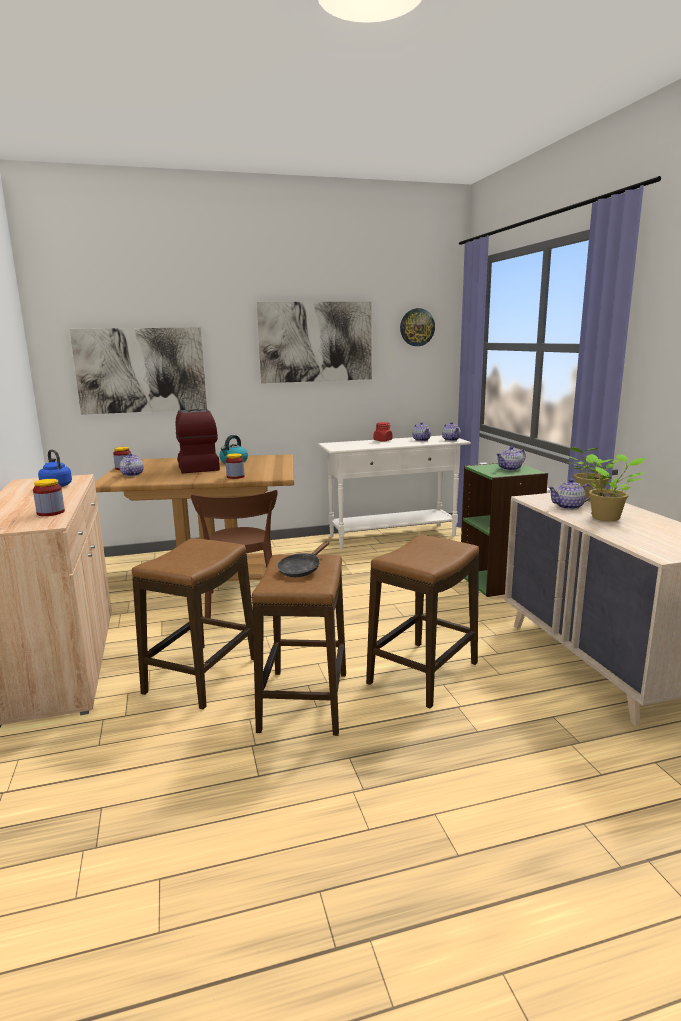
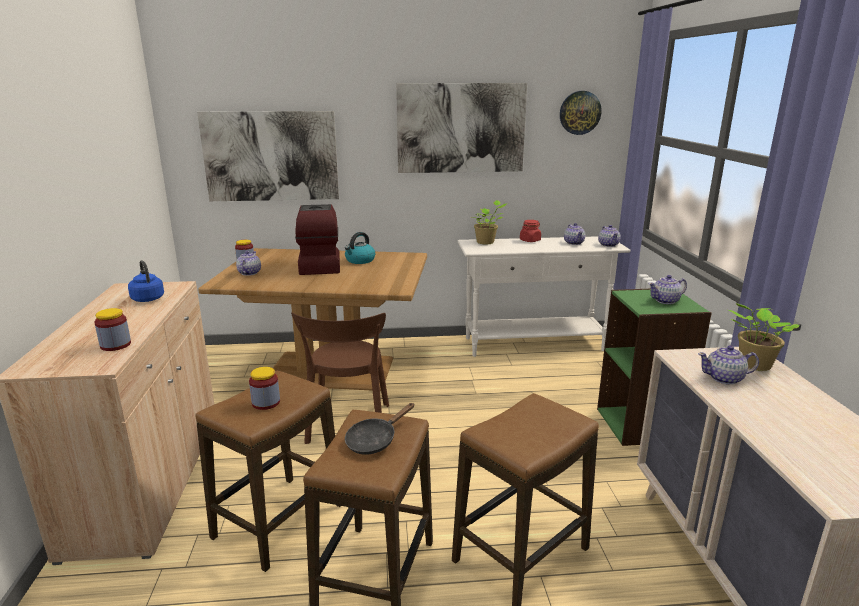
camera: 10 degrees right, 5 degrees up
jar [226,453,245,479] -> jar moved to [249,367,280,410]
potted plant [587,454,645,521] -> potted plant moved to [472,200,507,244]

